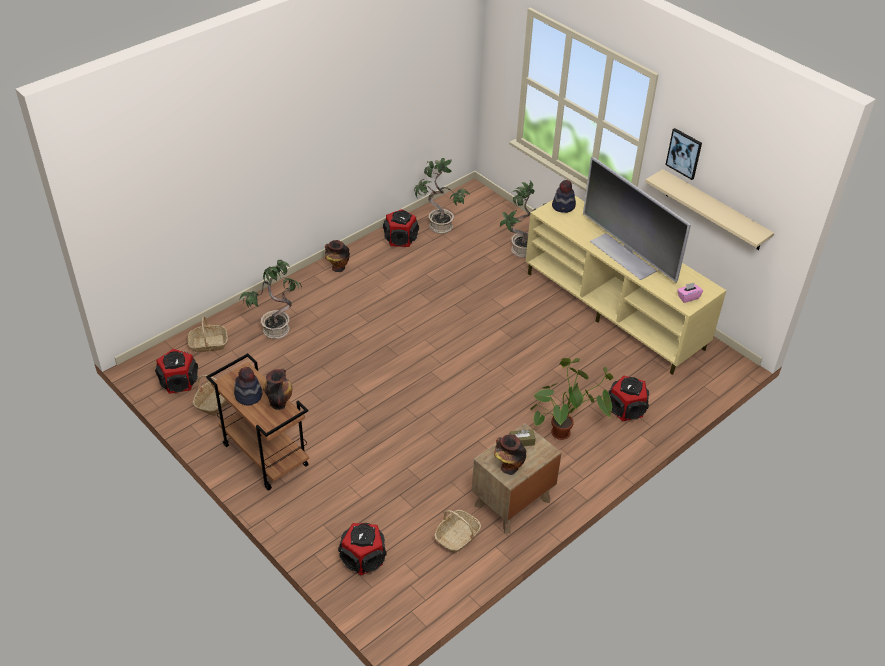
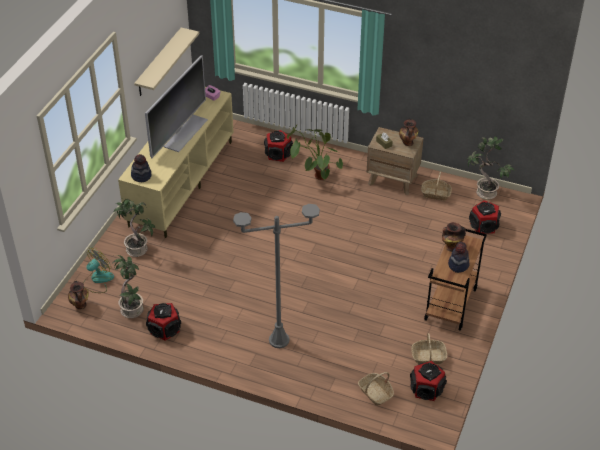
camera: 115 degrees left, 0 degrees up
potted plant [240,260,302,339] -> potted plant moved to [467,136,515,200]
vase [325,240,350,272] -> vase moved to [68,281,89,309]
picture [665,128,702,180] -> none
none -> fan [83,247,114,293]
none -> grey floor lamp [233,204,320,348]

